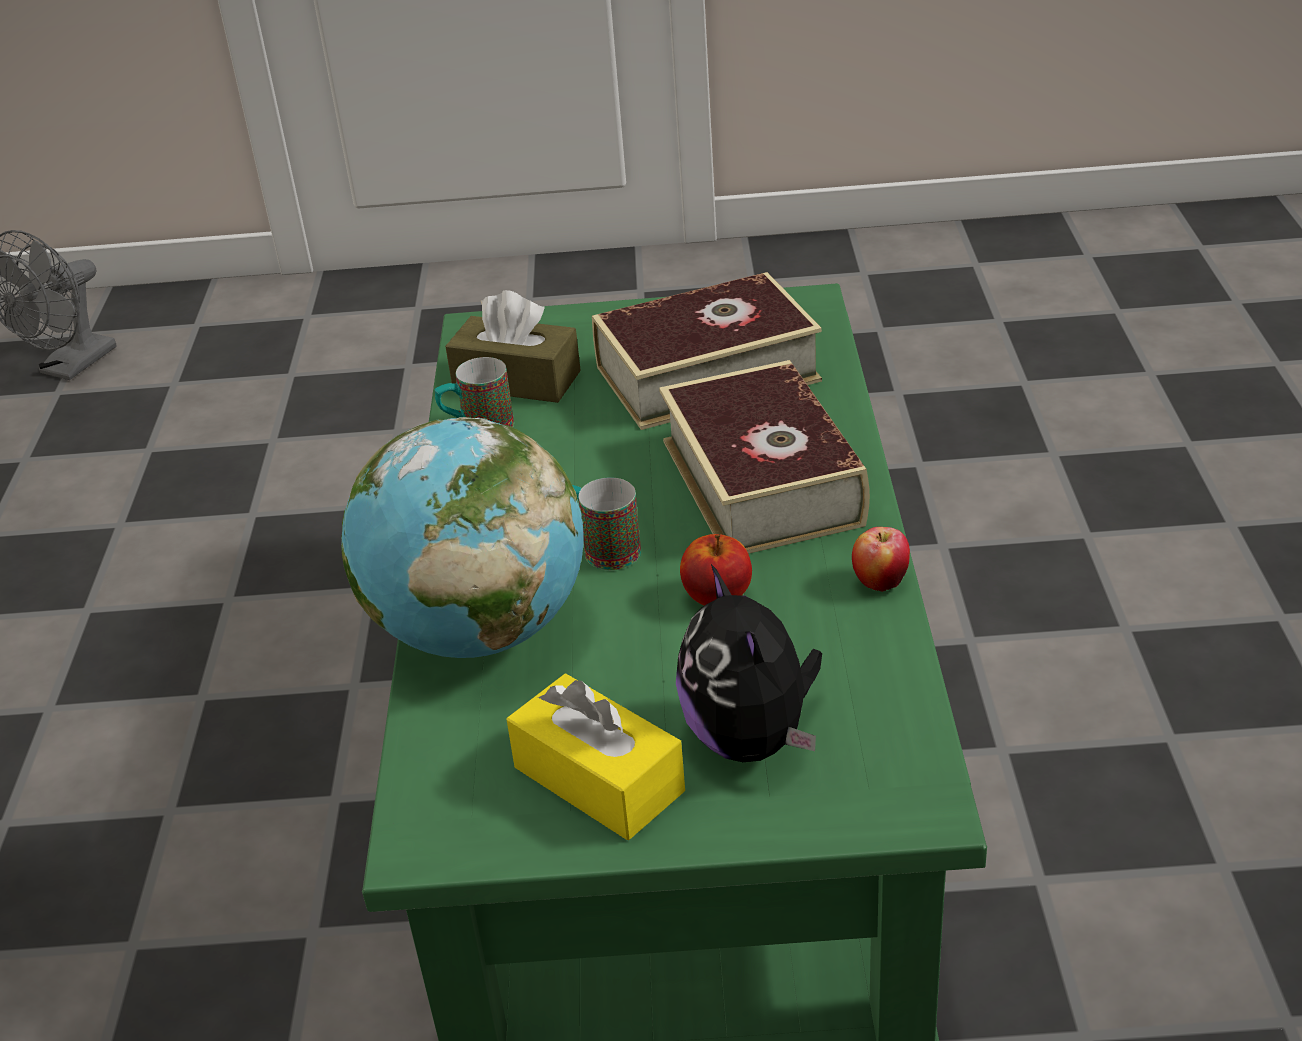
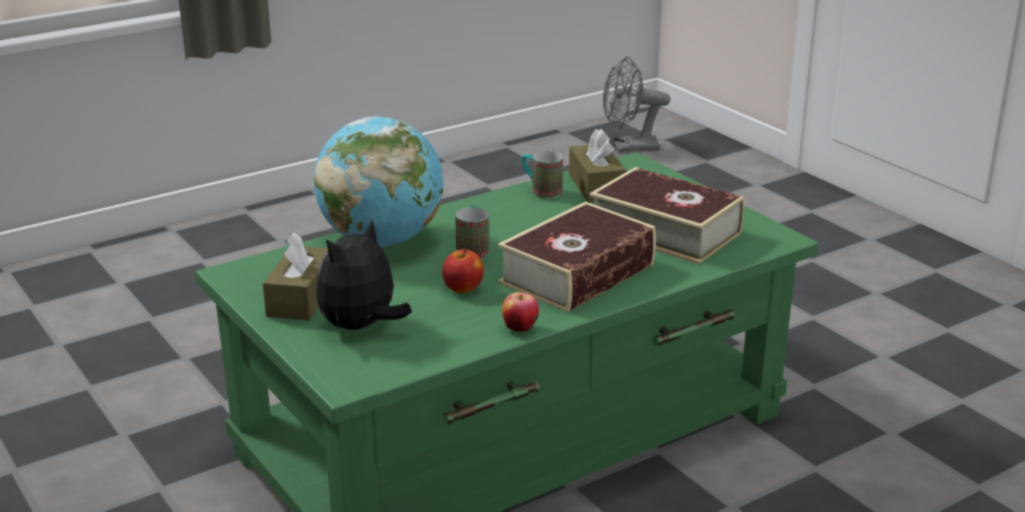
camera: 55 degrees right, 10 degrees down
yellow tissue box [507,674,685,840] -> brown tissue box [263,232,328,321]

